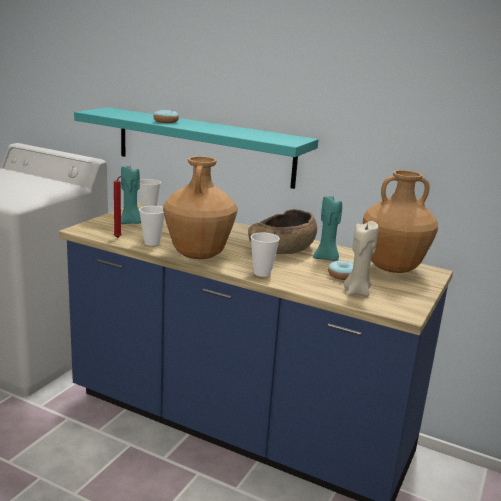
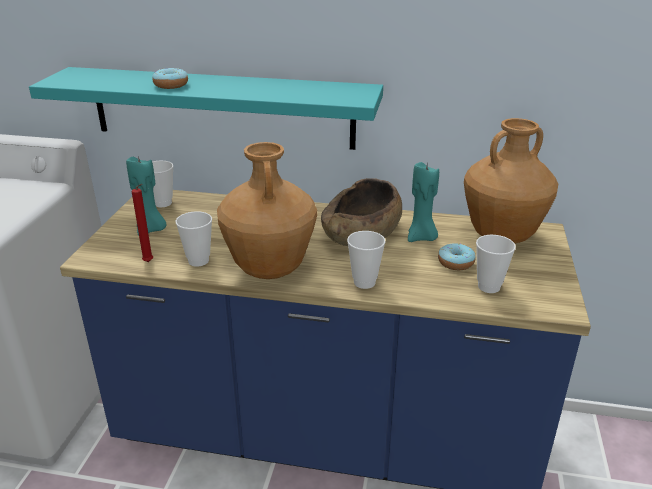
camera: 15 degrees left, 10 degrees up
beige candle [344,221,378,296] -> cup [476,235,516,293]

